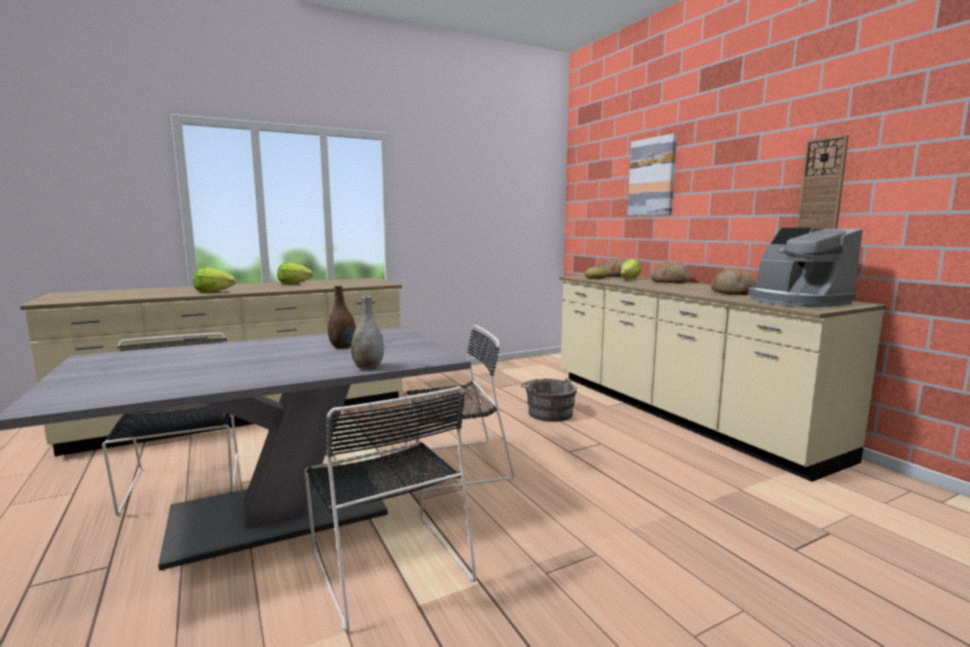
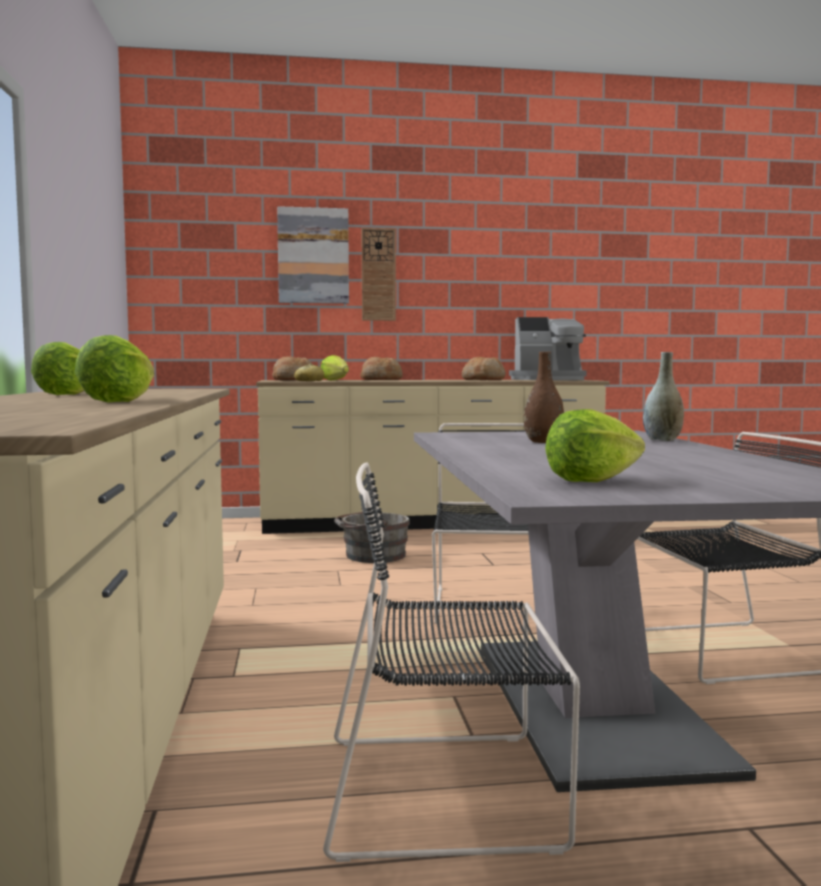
camera: 70 degrees left, 5 degrees down
wall clock [797,135,849,229] -> wall clock moved to [362,228,396,321]
none -> lettuce [545,409,645,482]

